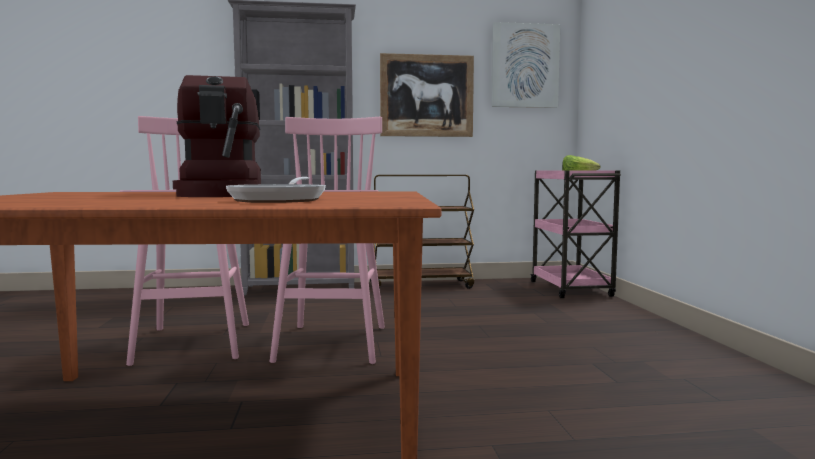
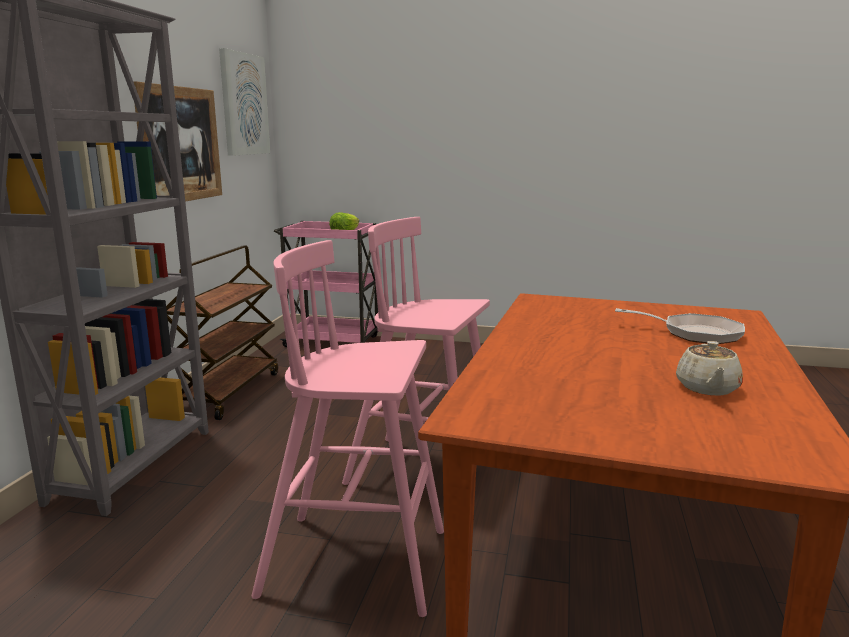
camera: 70 degrees left, 10 degrees up
coffee machine [173,75,261,197] -> none
none -> beige teapot [676,341,743,395]

